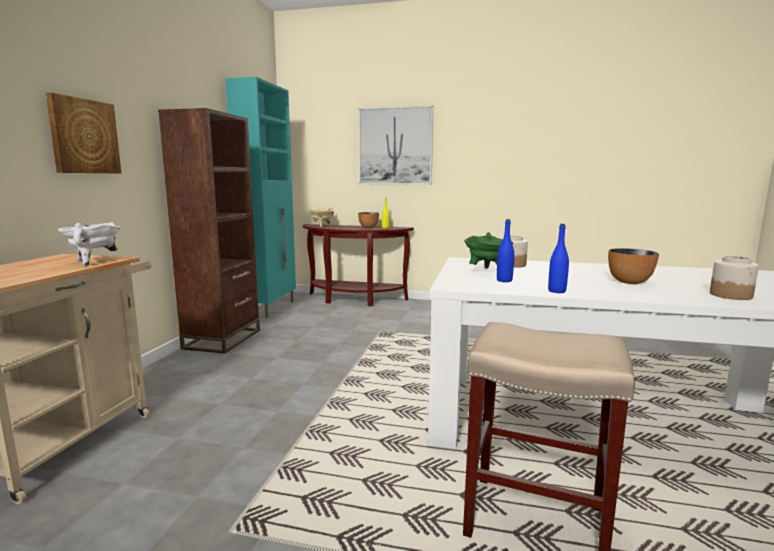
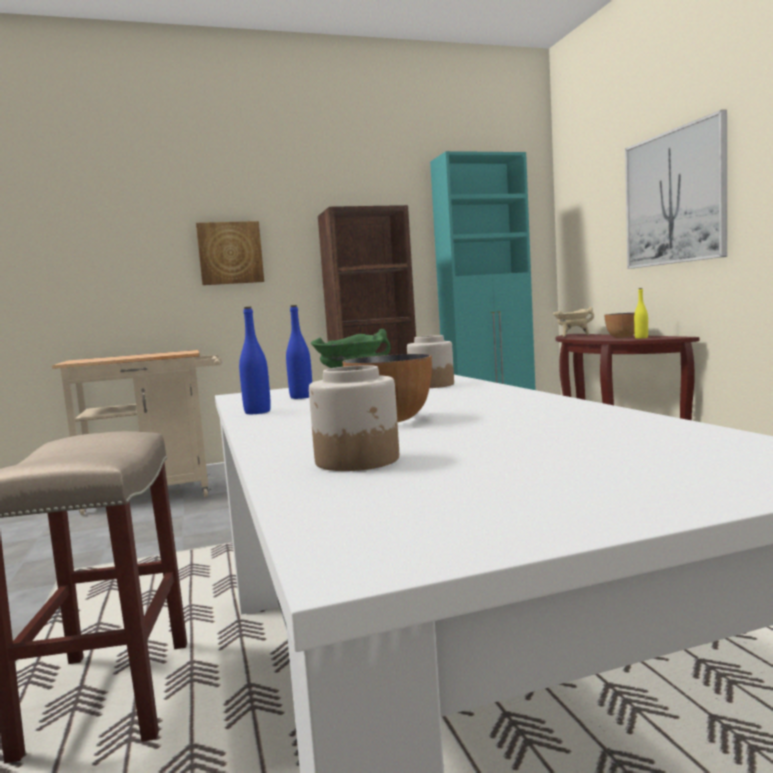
camera: 60 degrees right, 5 degrees down
white cooking pot [58,222,121,266] -> none

